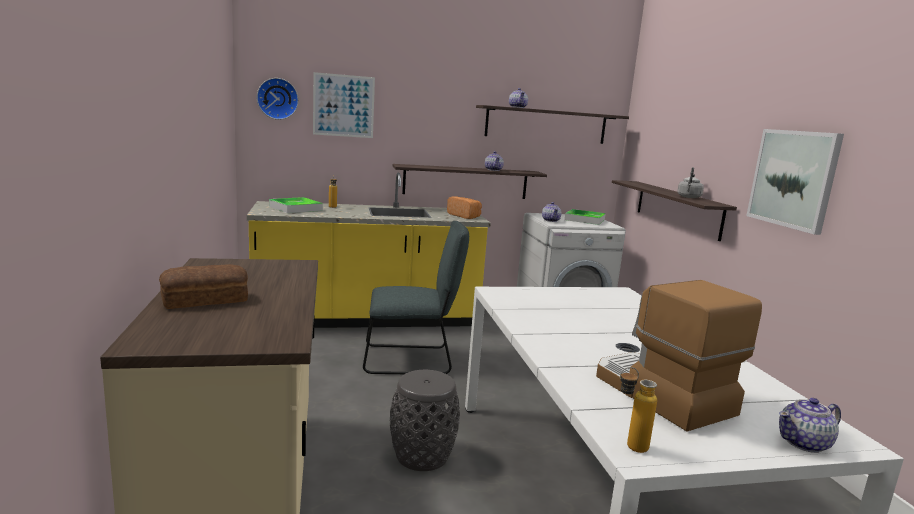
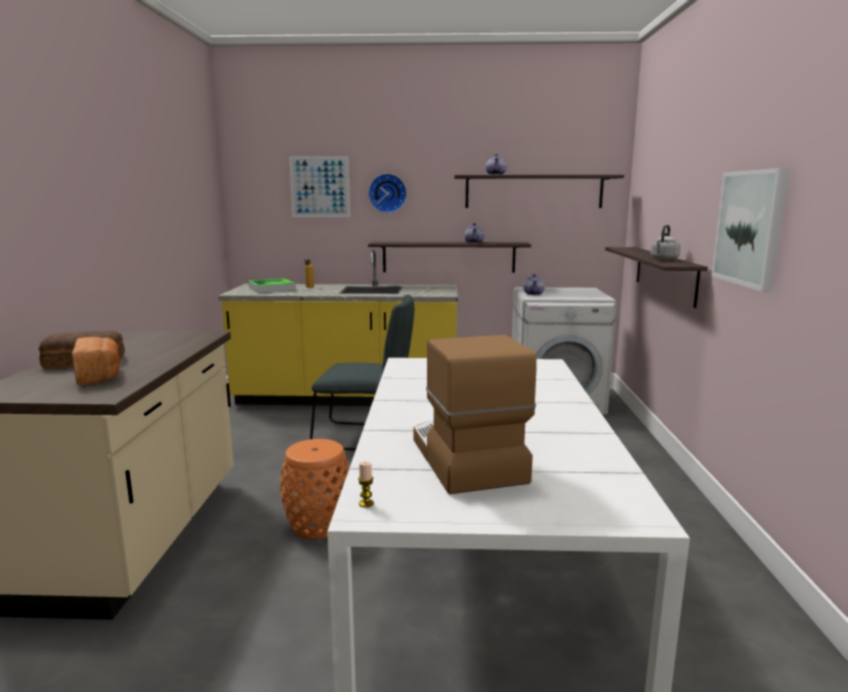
camera: 15 degrees right, 0 degrees up
wall clock [257,78,299,120] -> wall clock moved to [368,173,407,213]
grey stool [390,370,460,471] -> orange stool [280,439,349,539]
bread [447,196,482,219] -> bread moved to [72,337,120,385]
tray [564,209,606,225] -> none
bottle [620,367,657,453] -> candle [358,461,374,508]
teapot [779,398,841,453] -> none

